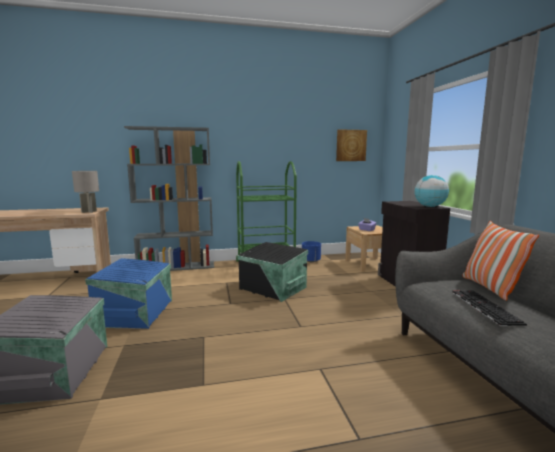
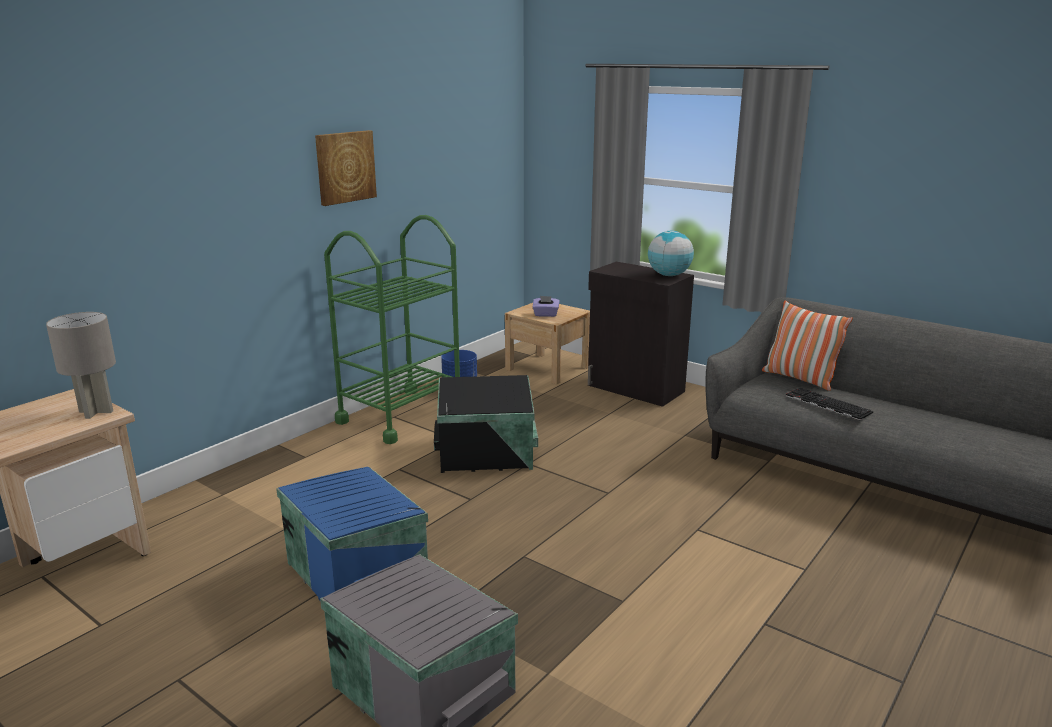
camera: 40 degrees left, 10 degrees up
grey bookcase [124,126,214,271] -> none
picture [336,129,367,161] -> picture moved to [315,130,377,206]

